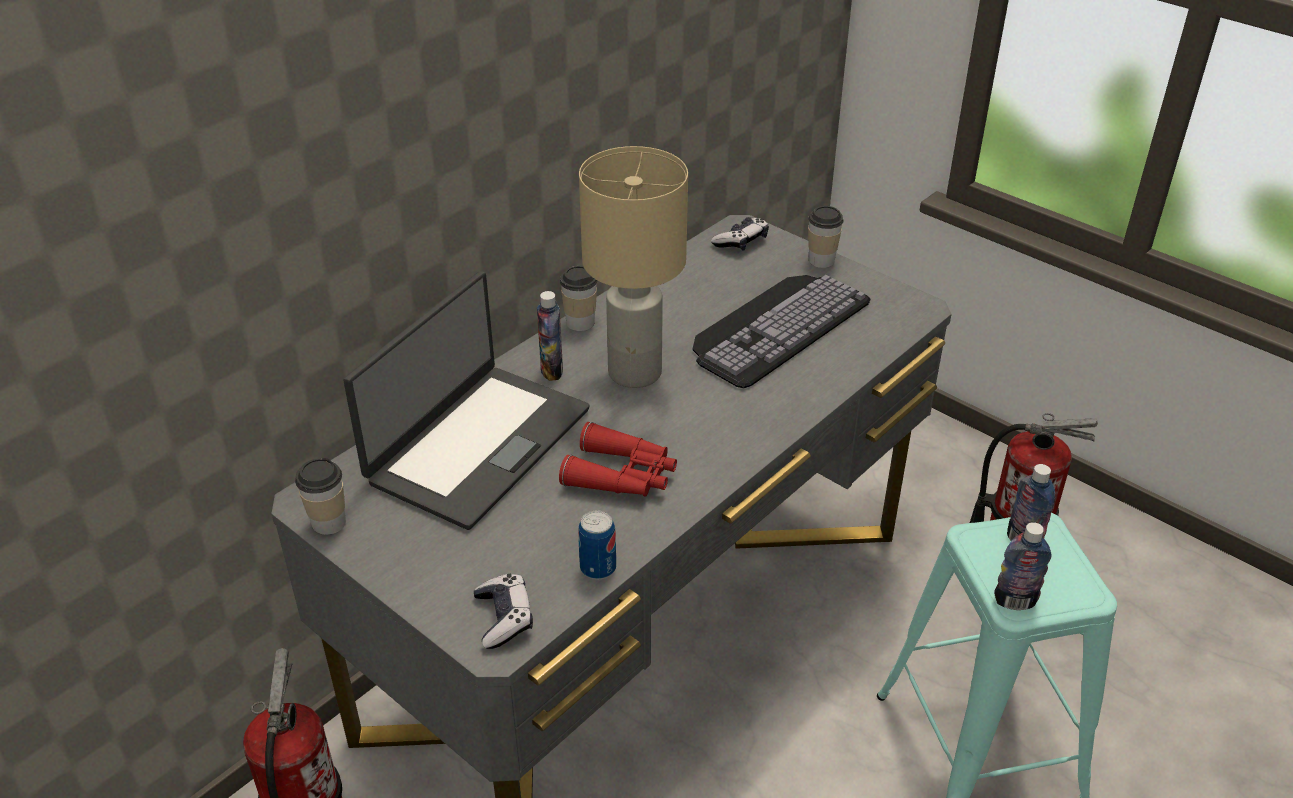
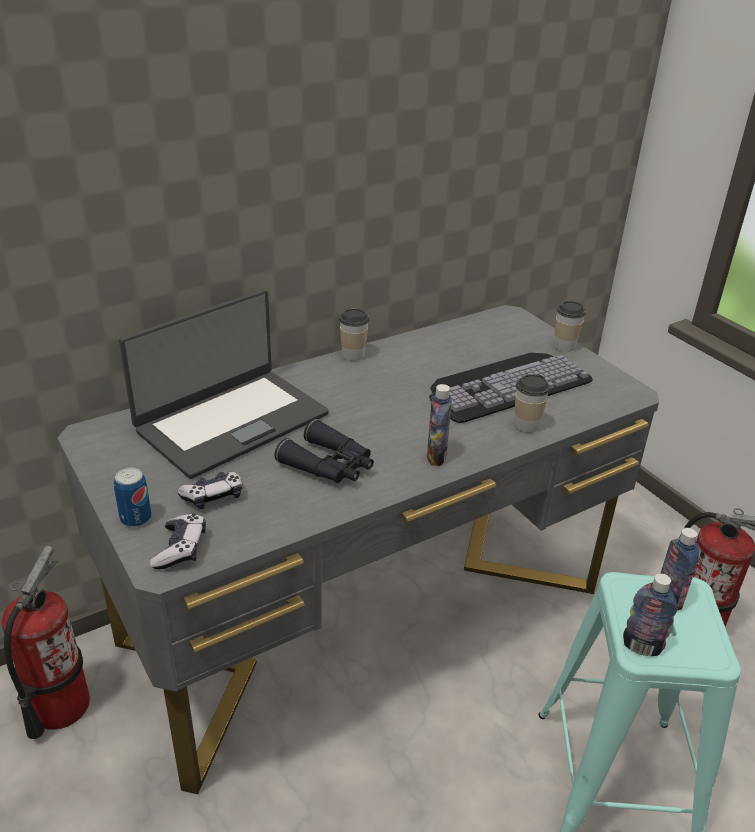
camera: 15 degrees right, 5 degrees down
cup [295,458,346,535] -> cup moved to [514,374,550,433]
bottle [537,291,563,381] -> bottle moved to [427,384,452,466]
red binoculars [559,422,677,497] -> black binoculars [275,419,374,483]
can [578,510,616,580] -> can moved to [114,468,152,528]
beige table lamp [579,146,688,388] -> none
game controller [711,217,769,251] -> game controller moved to [177,471,242,509]

